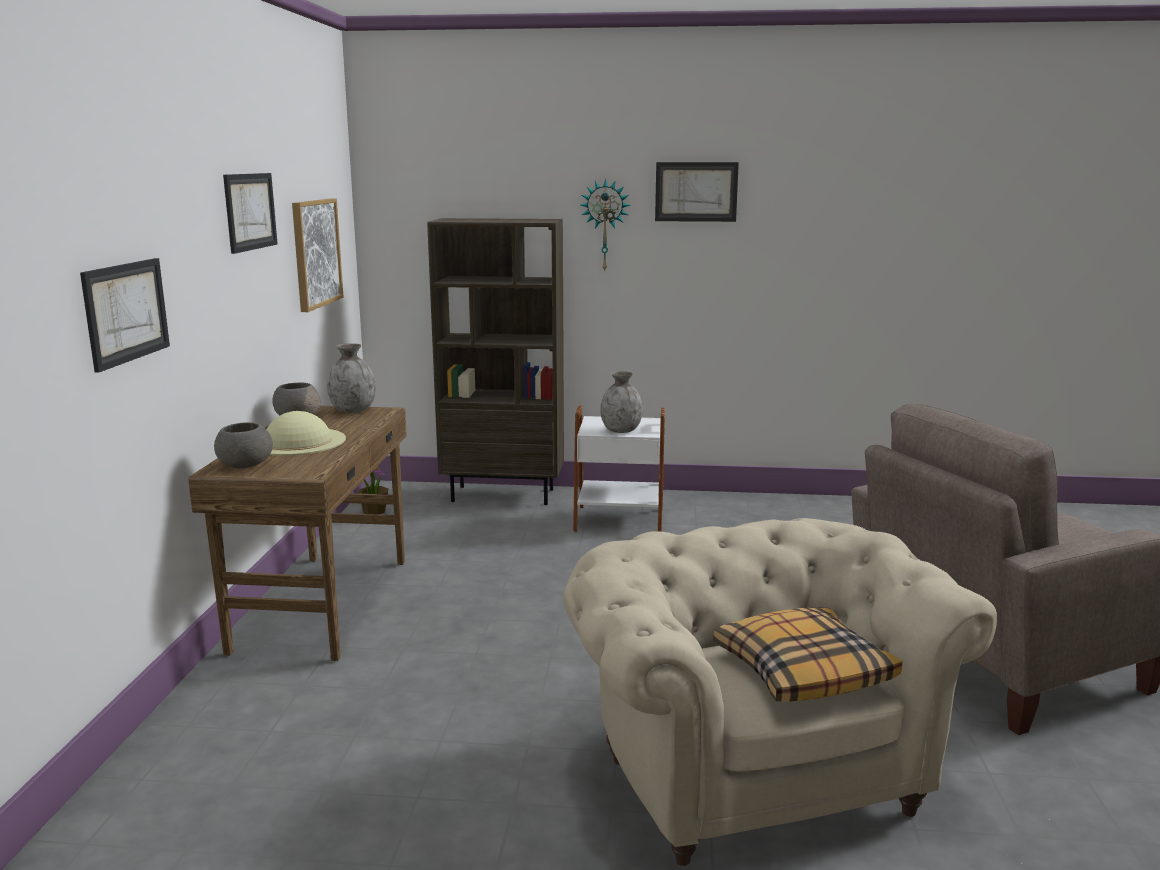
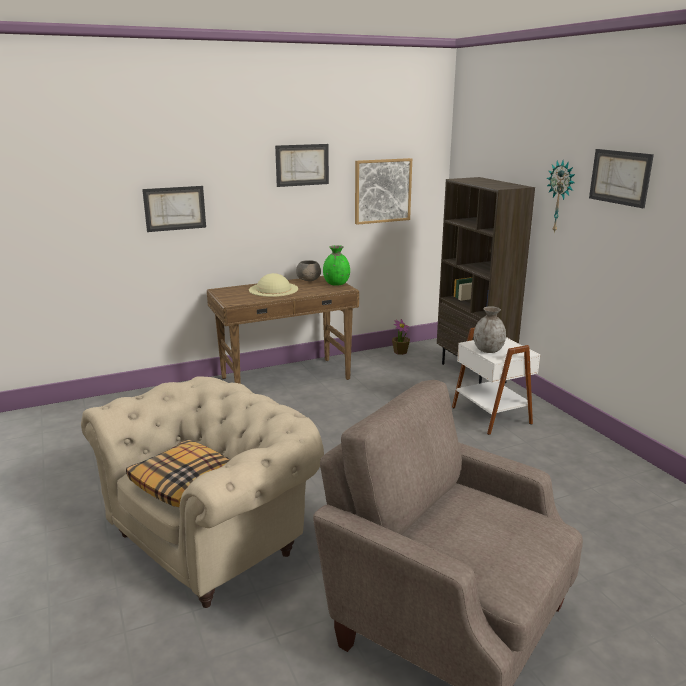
camera: 60 degrees right, 5 degrees up
grey bowl [214,422,273,468] -> none
grey vase [327,343,376,413] -> green vase [323,245,350,286]

